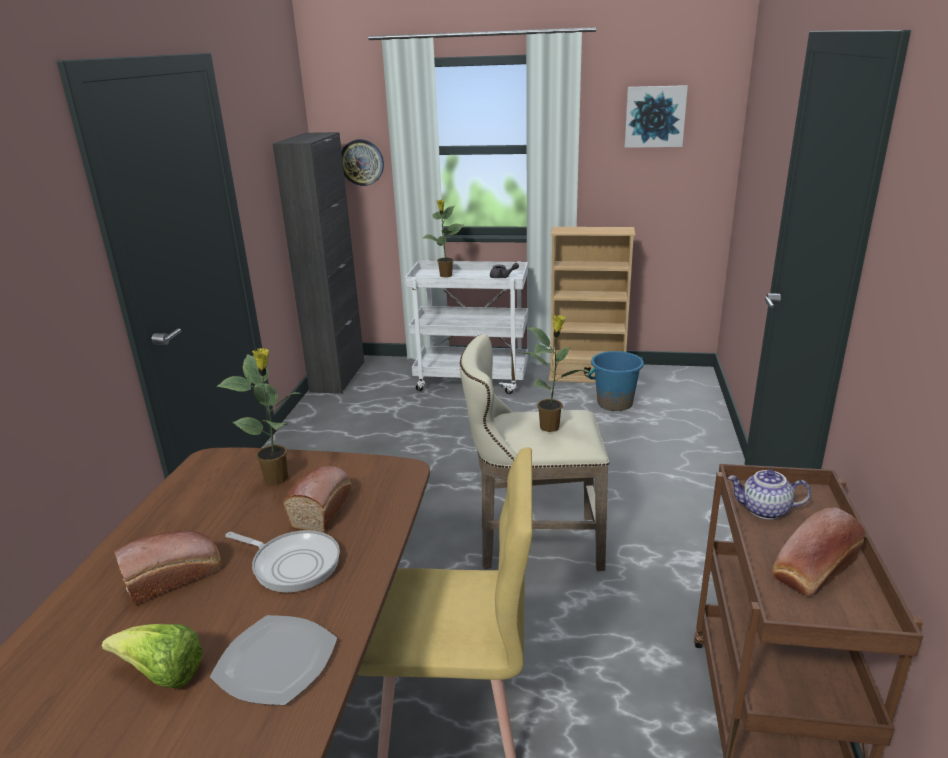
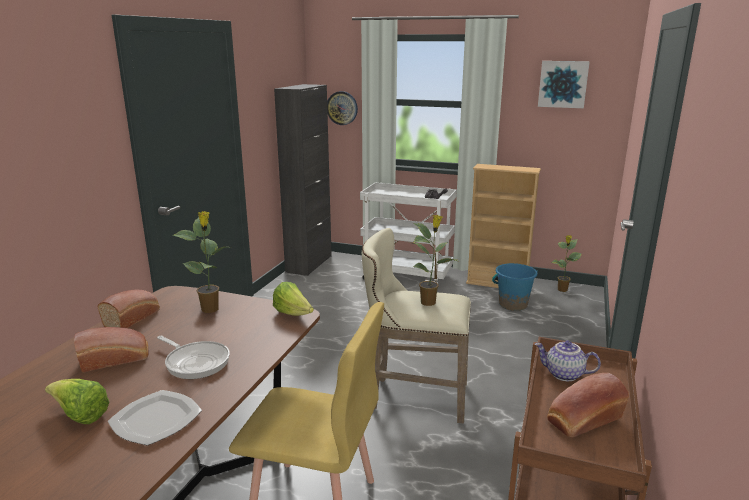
camera: 10 degrees right, 5 degrees down
bread [283,466,352,533] -> bread moved to [97,290,160,328]
potted plant [423,199,463,277] -> potted plant moved to [551,235,582,292]
none -> lettuce [273,282,314,316]

